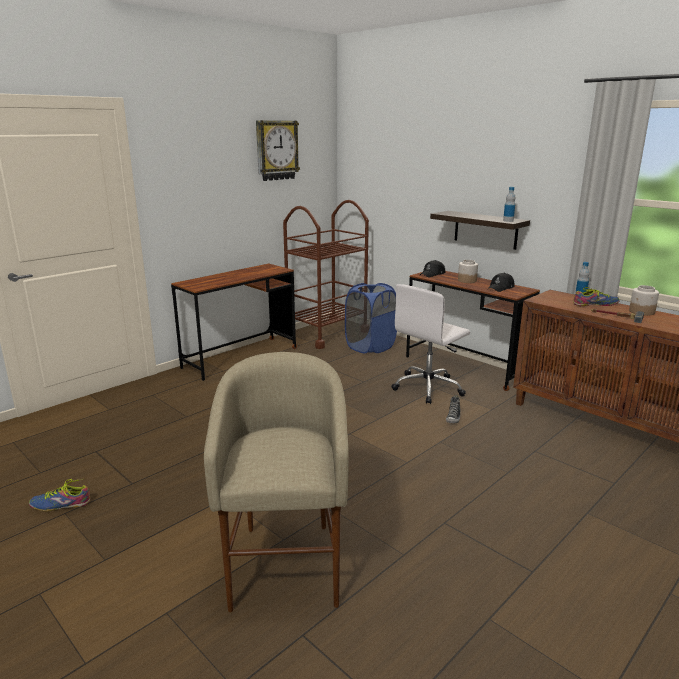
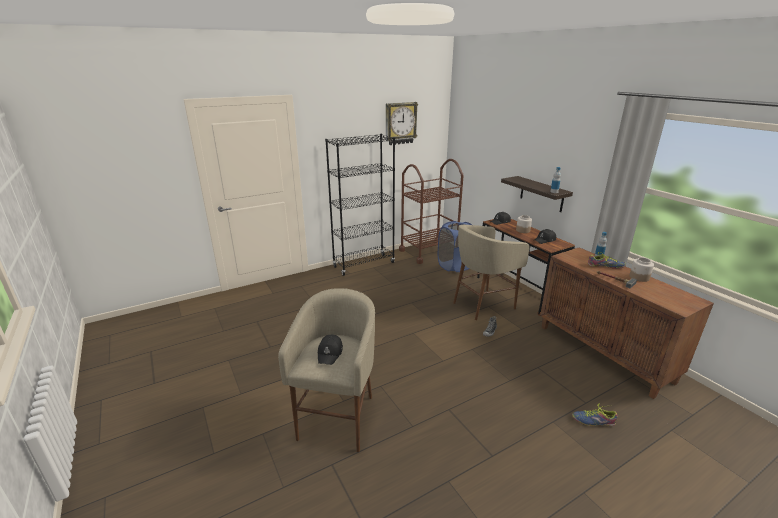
camera: 15 degrees right, 5 degrees up
shoe [29,479,90,511] -> shoe moved to [572,403,618,426]
brown desk [171,264,297,381] -> black bookcase [325,134,395,276]
white office chair [391,284,470,404] -> beige stool [453,225,529,320]
none -> black cap [318,335,343,365]

